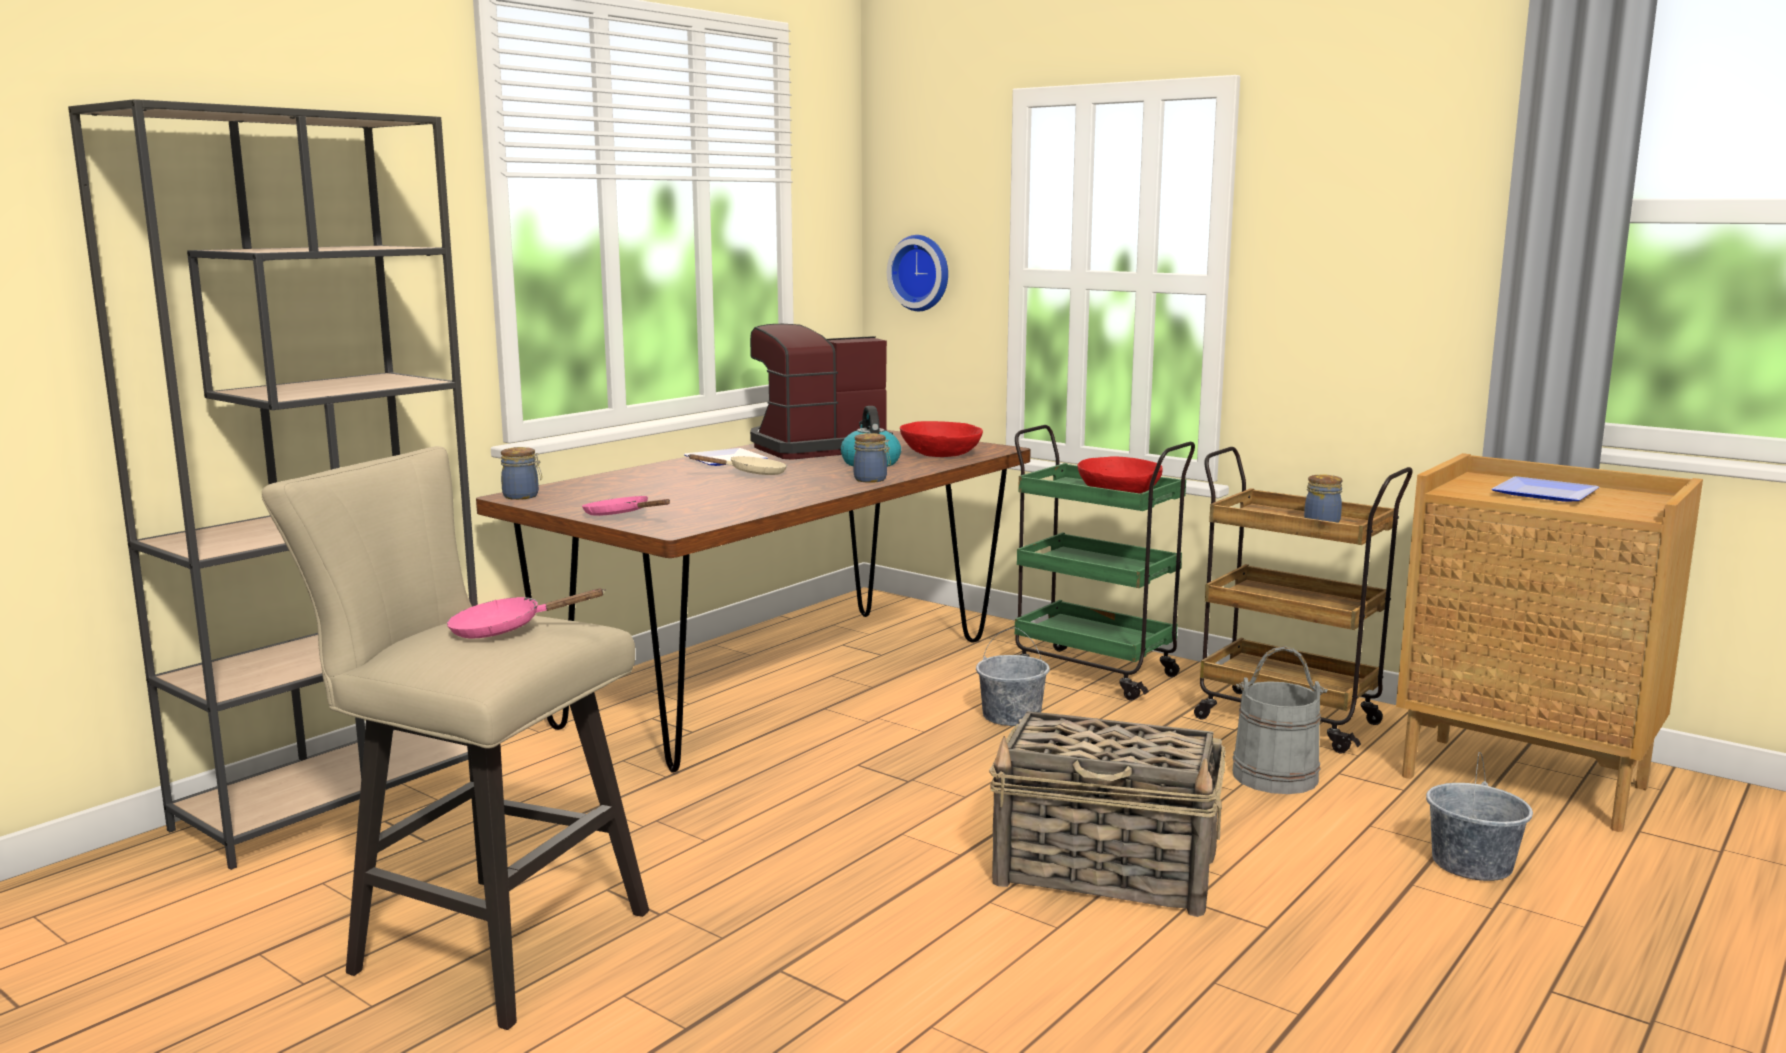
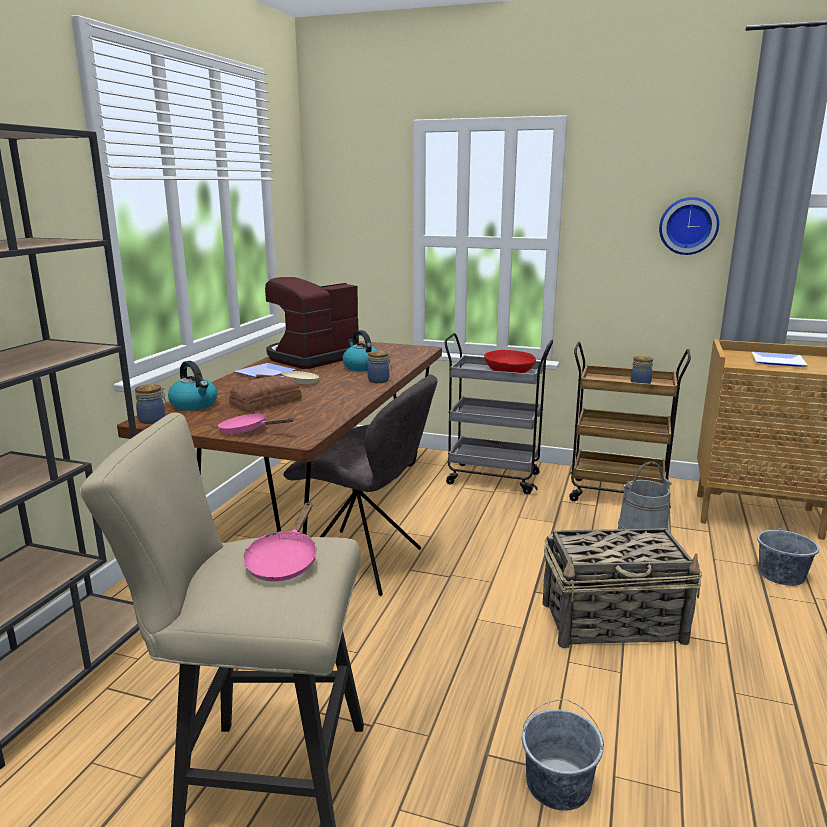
camera: 20 degrees left, 5 degrees up
pink frying pan [447,588,605,639] -> pink frying pan turned 45 degrees counterclockwise [243,502,317,582]
wall clock [887,235,948,311] -> wall clock moved to [659,197,719,255]
red bowl [900,421,983,457] -> none
grey bucket [976,628,1050,726] -> grey bucket moved to [521,699,604,811]
green cart [1015,425,1195,701] -> grey cart [445,333,553,495]
none -> kettle [168,361,218,411]
none -> bread [229,376,302,413]
none -> grey chair [283,374,437,596]

